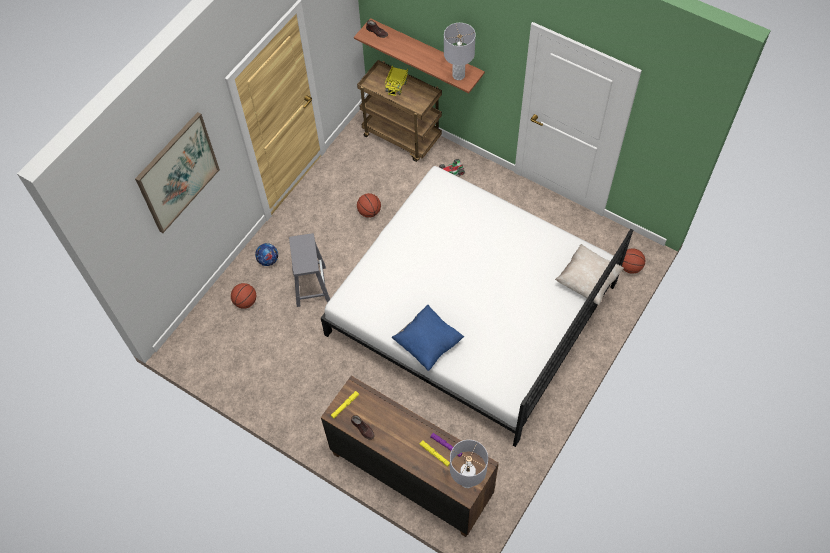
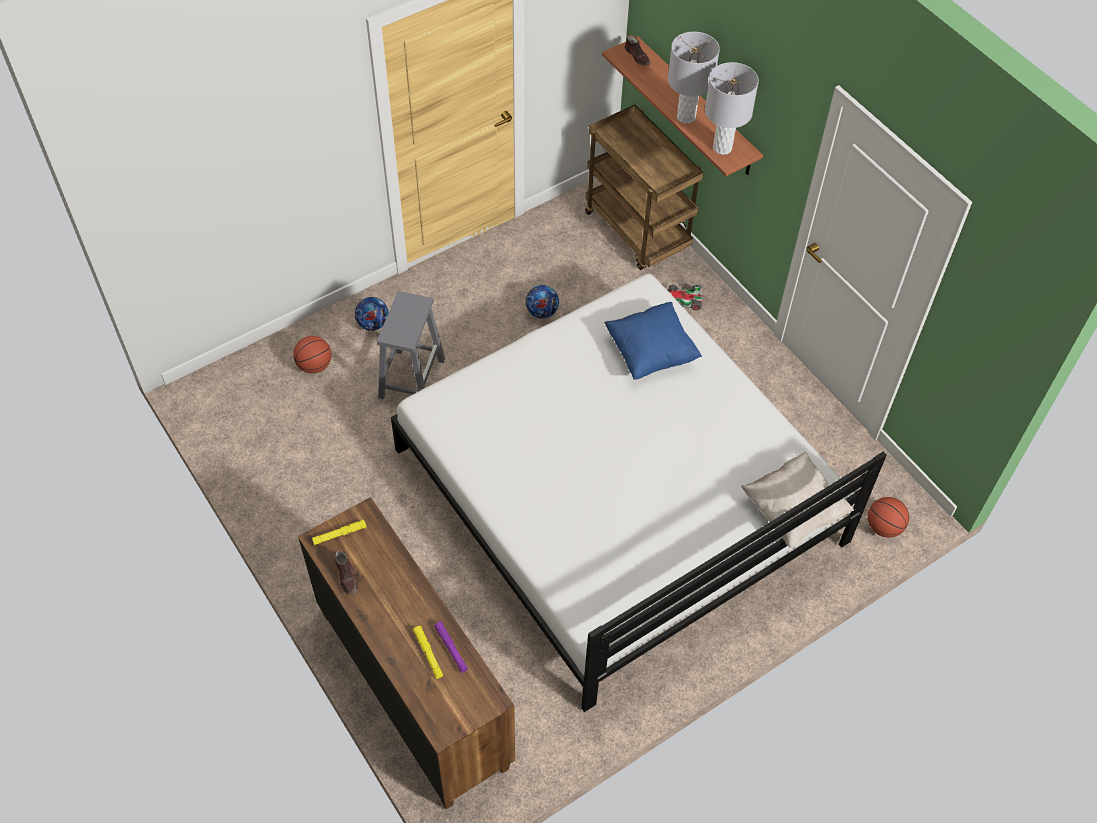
camera: 20 degrees right, 5 degrees down
picture [135,112,220,233] -> none
basketball [357,193,381,218] -> football [526,285,559,318]
toy truck [385,65,408,96] -> none
blue pillow [391,305,464,371] -> blue pillow moved to [604,302,702,380]
grey table lamp [450,440,488,488] -> grey table lamp moved to [668,32,720,124]

